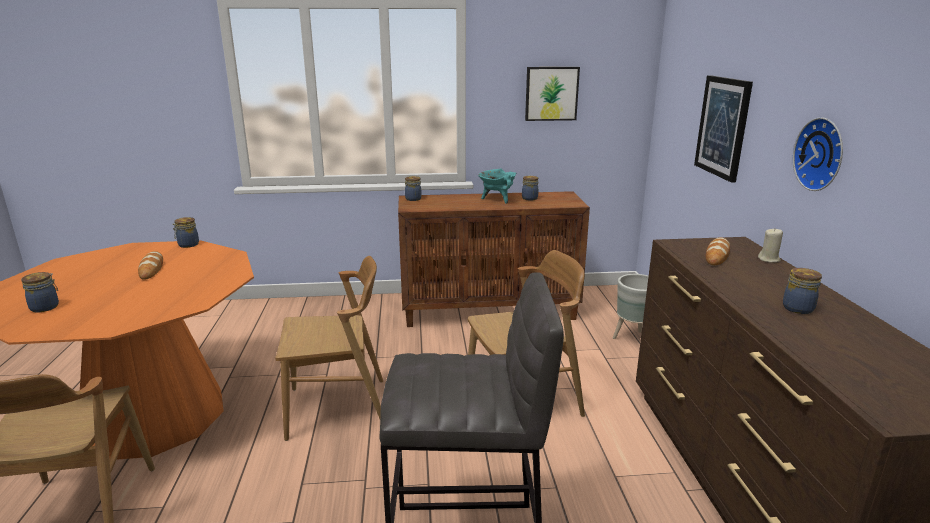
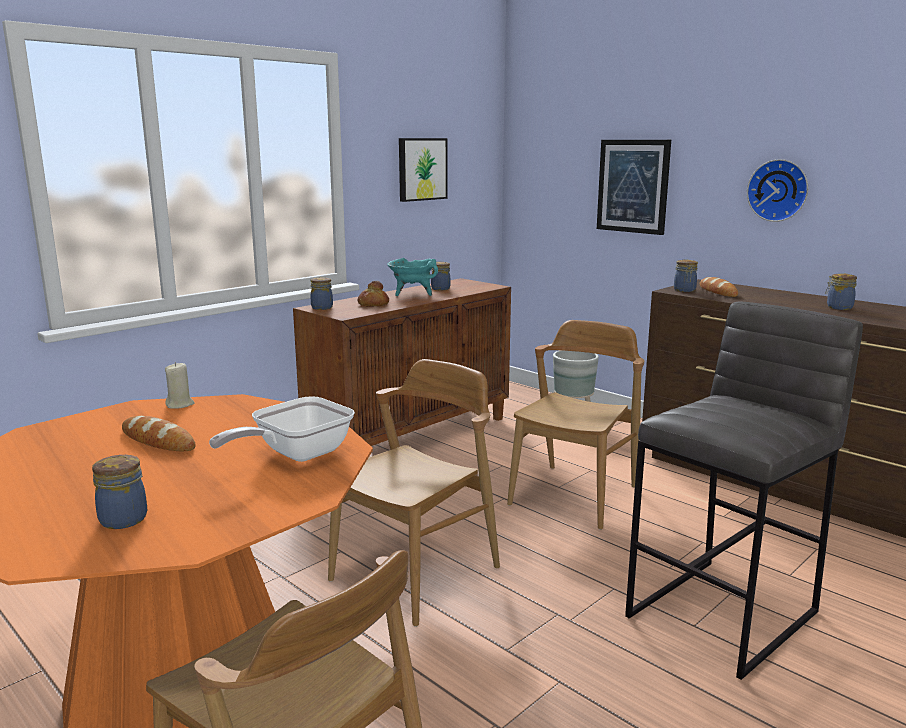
camera: 40 degrees left, 5 degrees down
jar [172,217,199,248] -> jar moved to [674,260,698,292]
beige candle [758,228,783,263] -> beige candle moved to [165,362,194,409]
none -> frying pan [209,396,355,462]
none -> bread [357,281,389,306]

